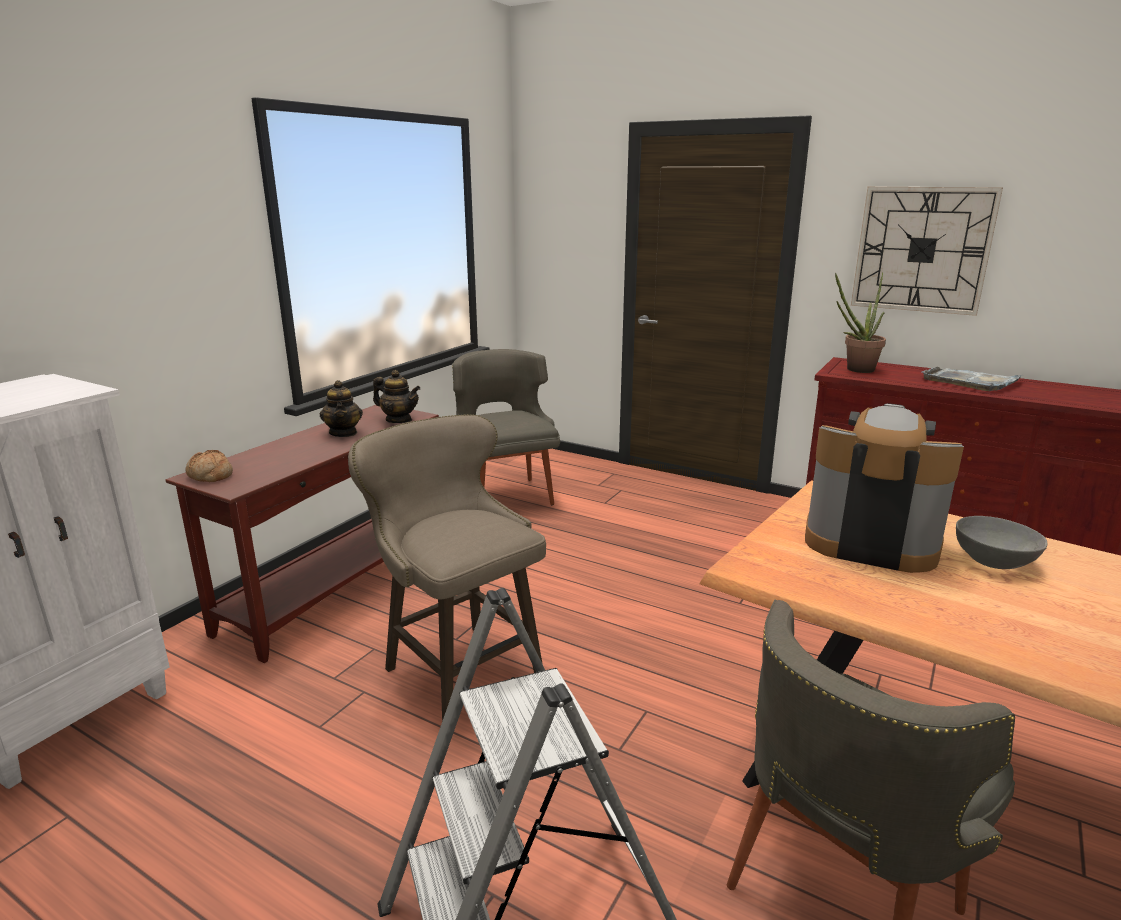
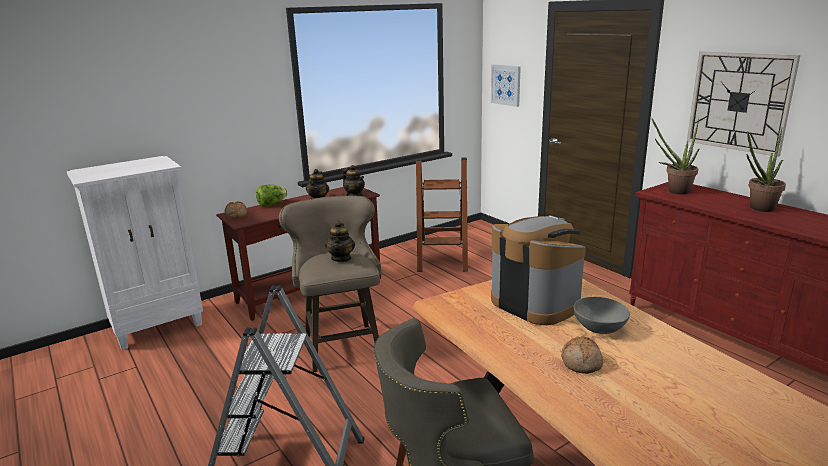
camera: 25 degrees right, 0 degrees up
grey chair [452,349,560,505] -> brown step ladder [416,158,468,272]
grey tray [922,367,1023,391] -> potted plant [747,128,786,212]
none -> lettuce [256,185,287,207]
none -> teapot [325,221,355,262]
none -> picture [491,64,521,107]
none -> bread [561,336,603,374]

